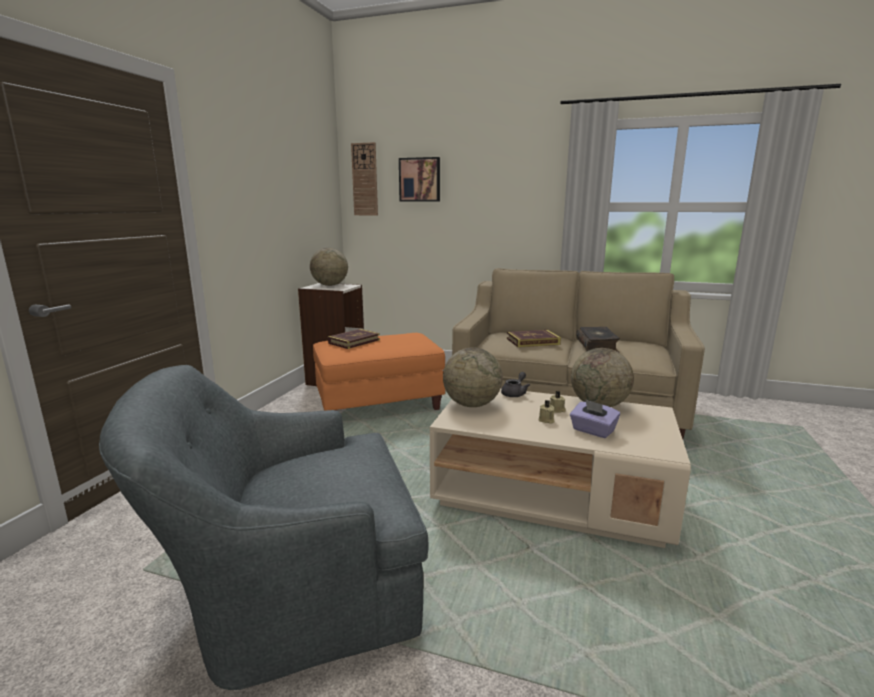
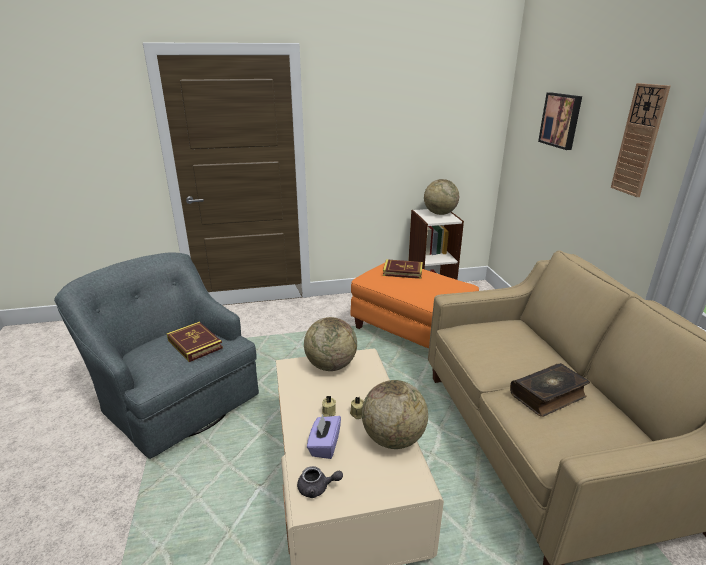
camera: 60 degrees right, 10 degrees up
wall clock [351,142,378,216] -> wall clock moved to [611,83,671,197]
grey teapot [501,372,530,397] -> grey teapot moved to [297,466,343,498]
book [507,330,561,347] -> book moved to [167,322,223,362]

